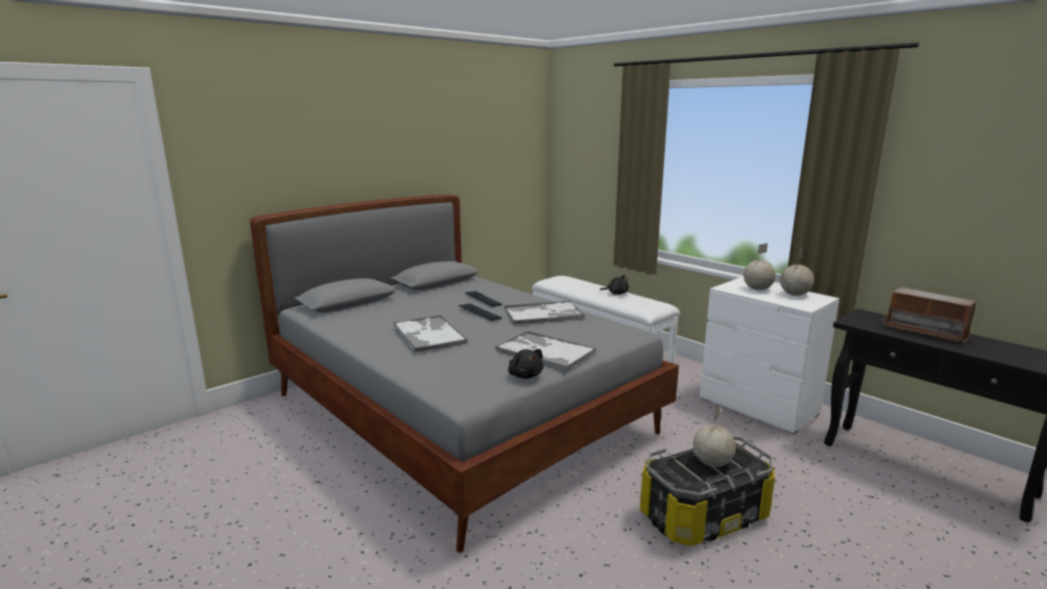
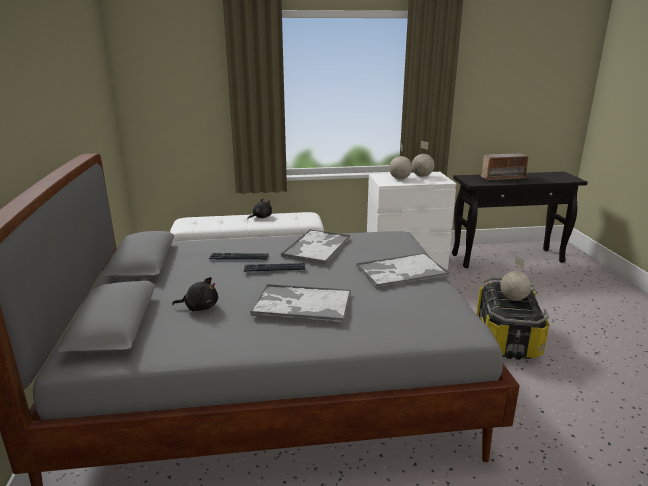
camera: 55 degrees left, 5 degrees up
black plush toy [508,349,544,379] -> black plush toy moved to [172,277,218,311]

